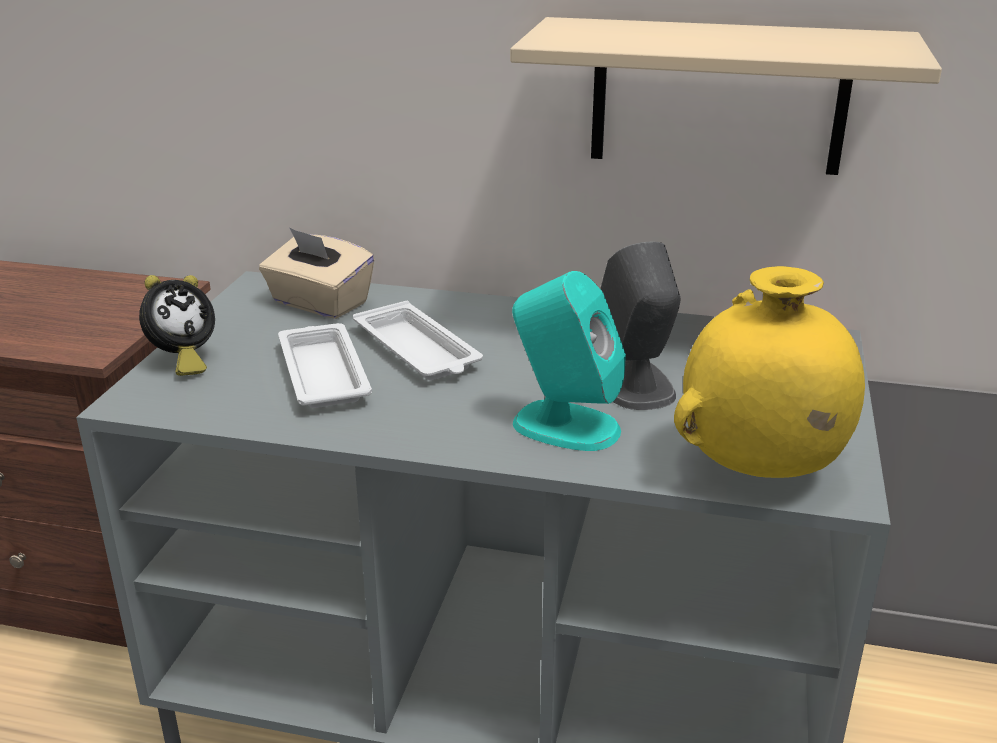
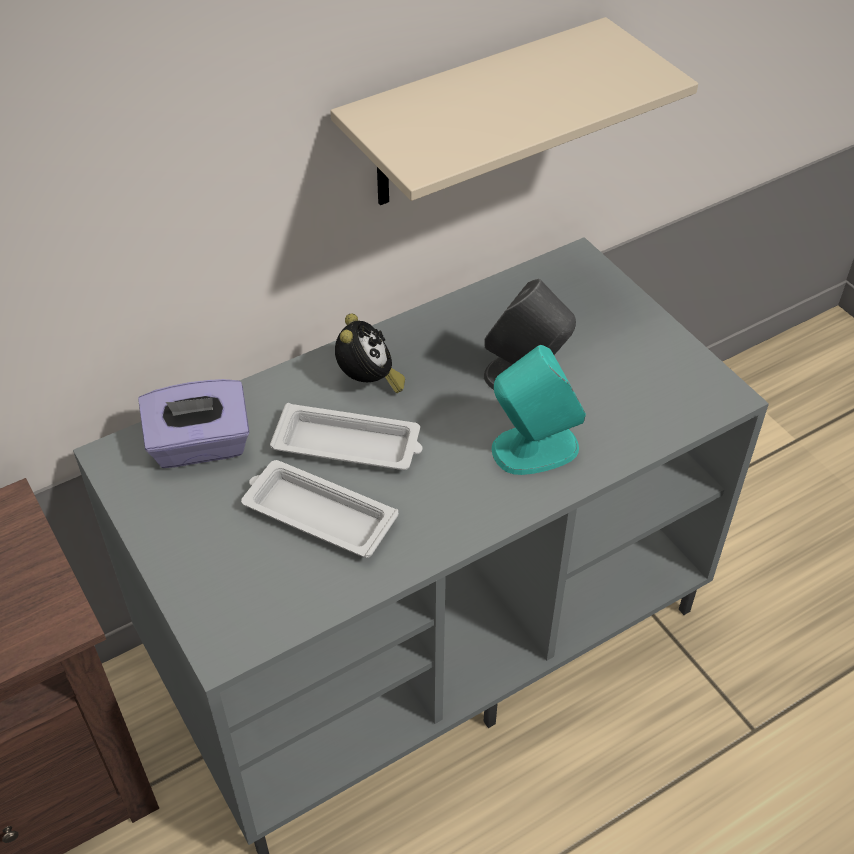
camera: 45 degrees left, 20 degrees up
alarm clock [139,275,215,376] -> alarm clock moved to [335,314,405,393]
beige tissue box [259,228,375,319] -> purple tissue box [138,379,249,468]
yellow vase [674,266,865,478] -> none

